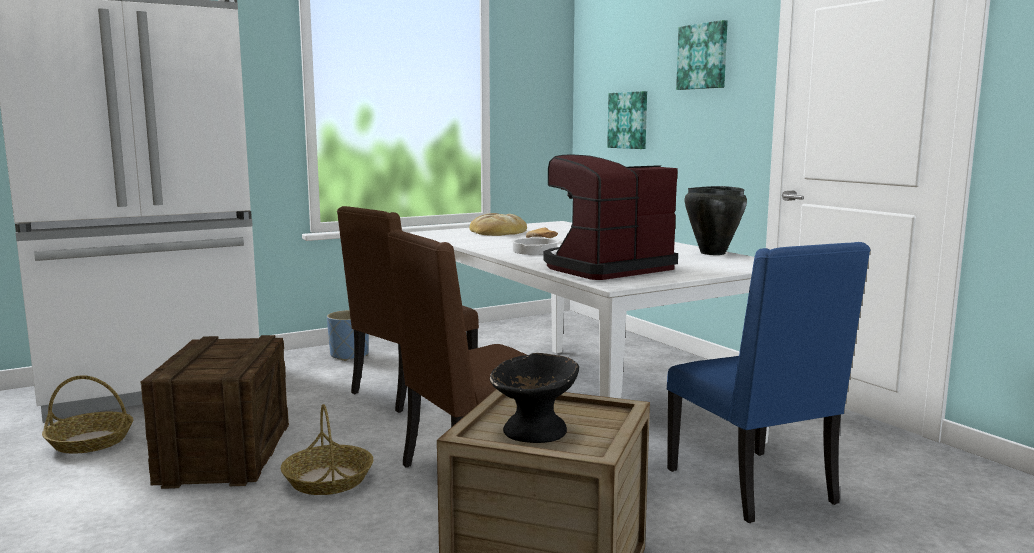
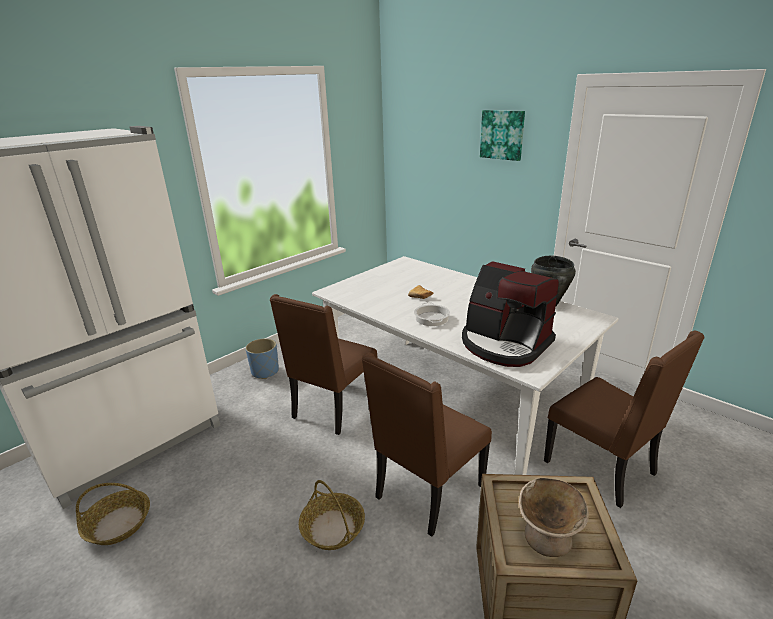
camera: 15 degrees left, 15 degrees up
crate [141,335,289,489] -> none
bread [469,213,527,236] -> none
black bowl [490,353,579,443] -> beige bowl [519,478,589,557]
coffee machine [543,155,678,280] -> coffee machine turned 90 degrees counterclockwise [462,261,559,367]
picture [607,91,647,149] -> none
blue chair [667,242,870,523] -> brown chair [544,330,705,508]

